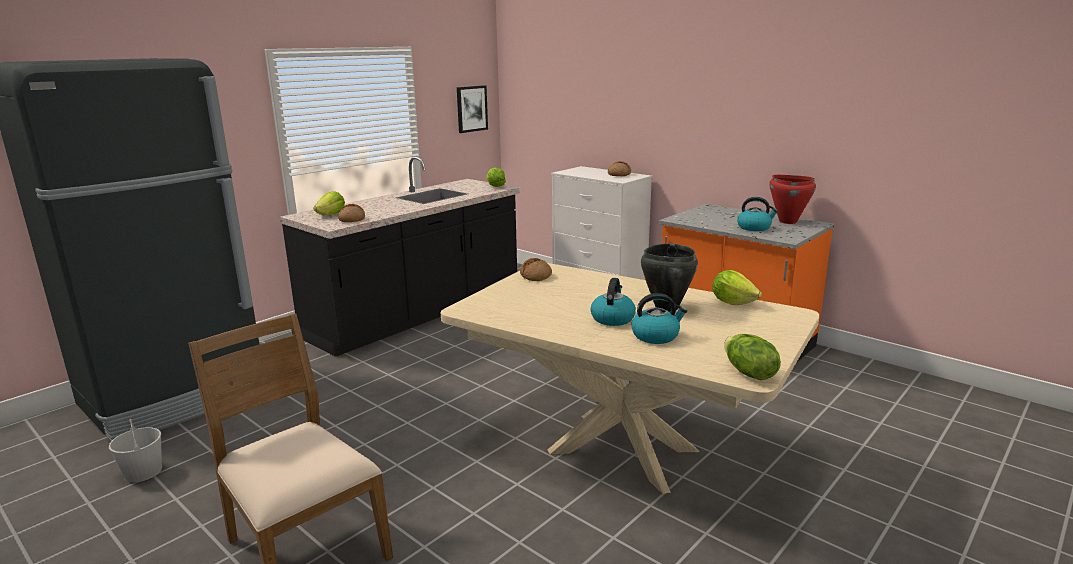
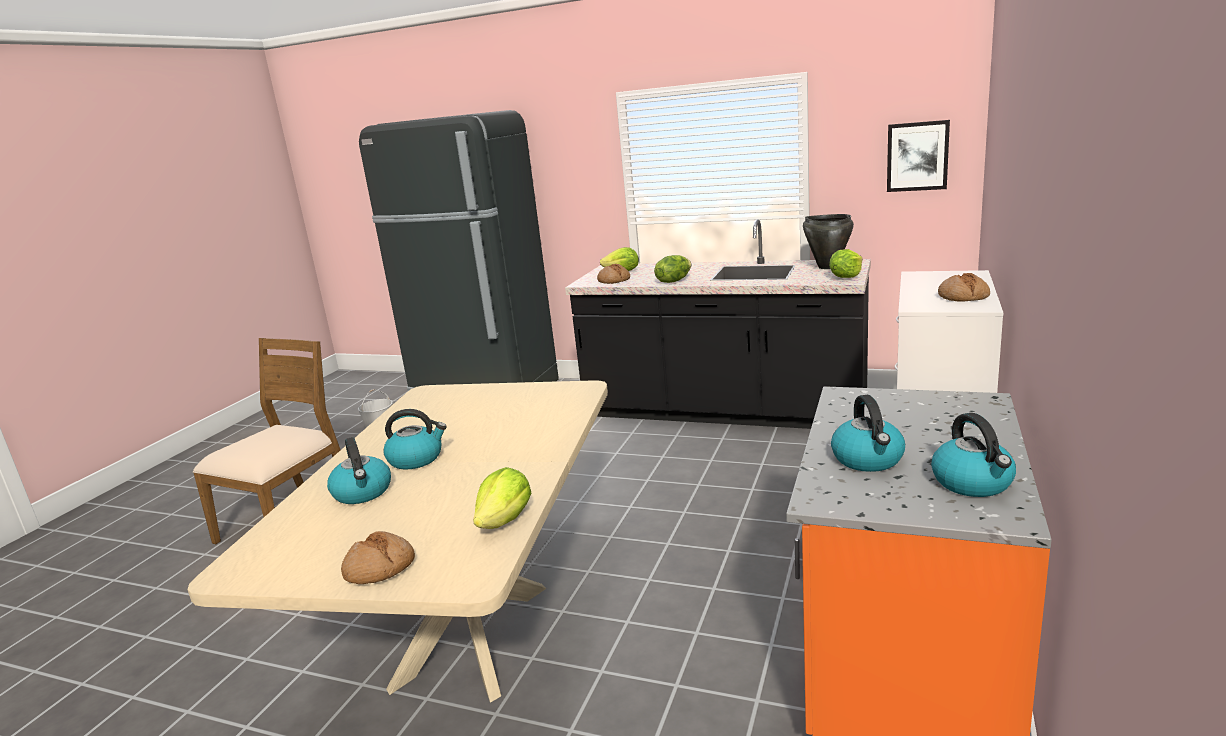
camera: 70 degrees right, 0 degrees up
bread [520,258,552,281] -> bread moved to [341,531,415,584]
black cooking pot [641,244,698,312] -> black cooking pot moved to [803,214,854,269]
lettuce [724,334,781,380] -> lettuce moved to [654,255,691,283]
red cooking pot [769,175,816,224] -> kettle [931,413,1016,497]

